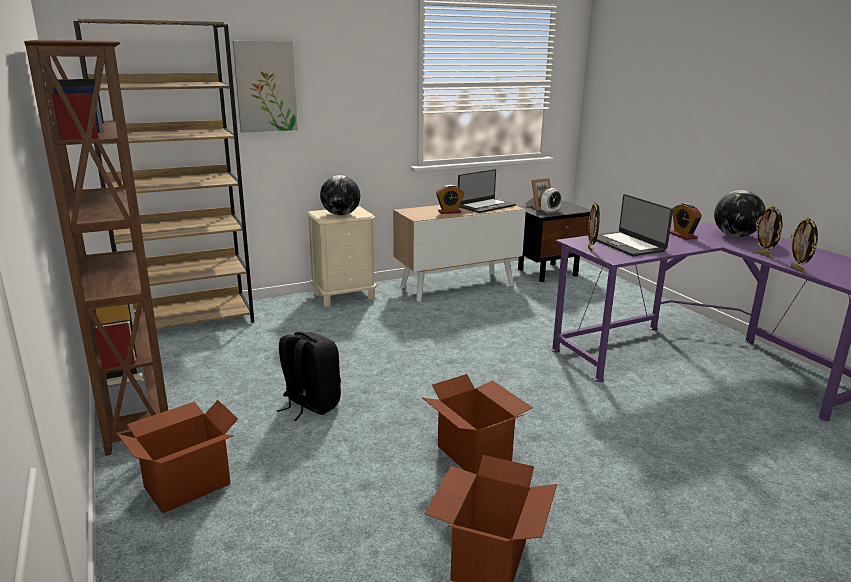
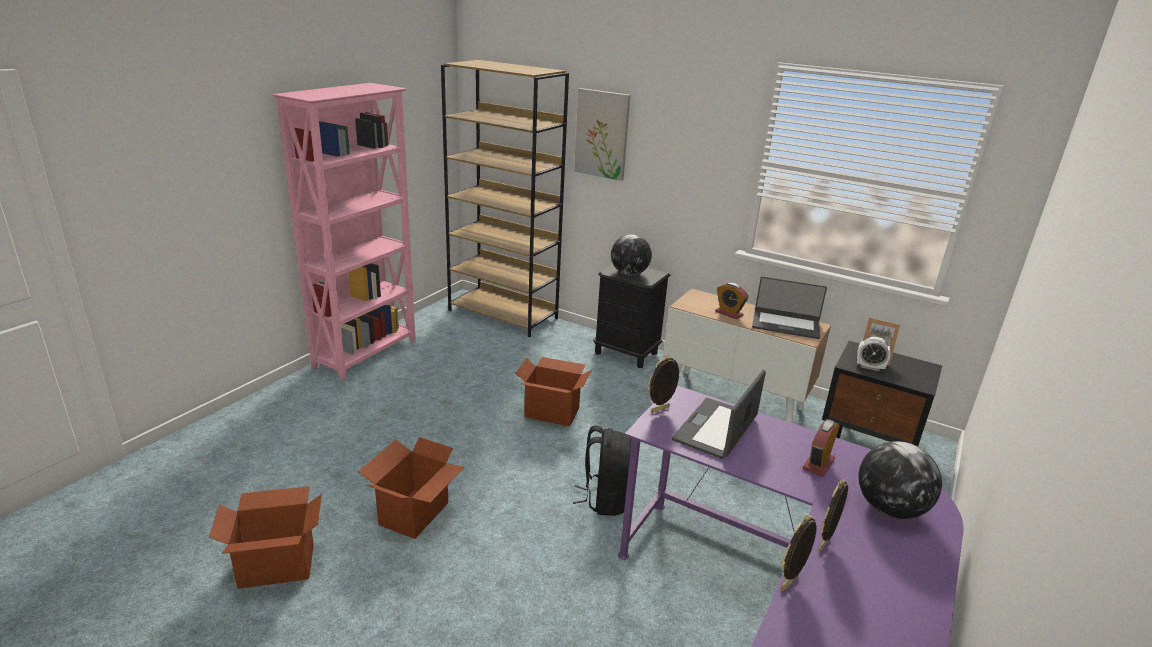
camera: 55 degrees right, 5 degrees up
brown bookcase [24,40,168,456] -> pink bookcase [272,83,416,381]
cardboard box [117,400,238,513] -> cardboard box moved to [516,357,592,427]
black backpack [276,331,341,421] -> black backpack moved to [573,425,632,516]
beige nightstand [307,206,377,307] -> black nightstand [593,264,670,368]

